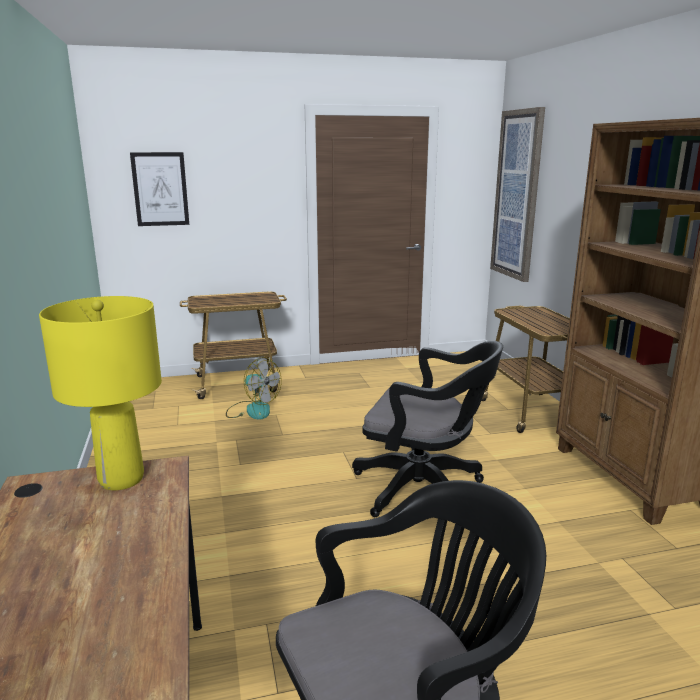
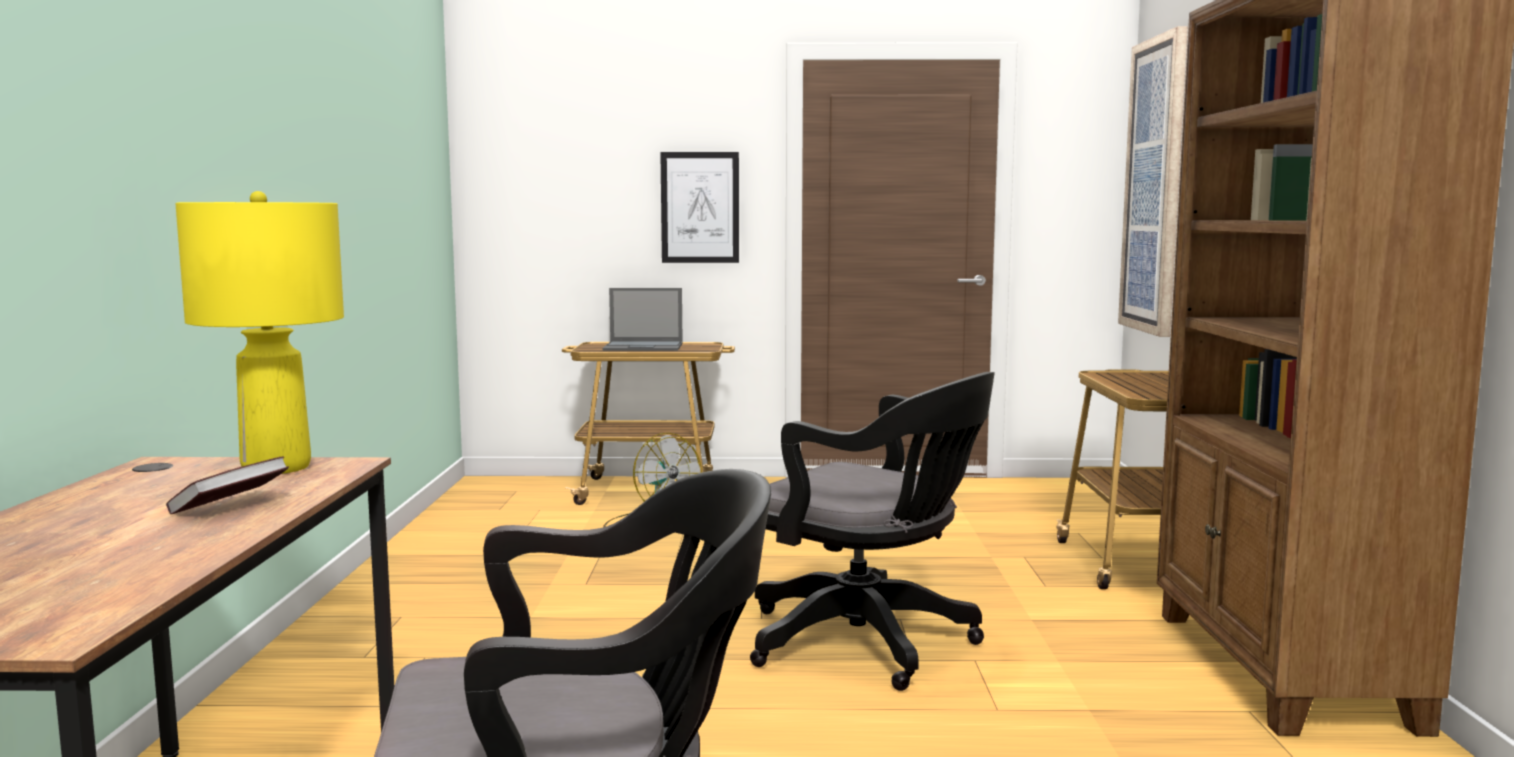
camera: 15 degrees right, 10 degrees down
picture [130,152,189,226] -> picture moved to [660,152,739,263]
none -> book [166,456,289,514]
none -> laptop [602,288,683,351]

